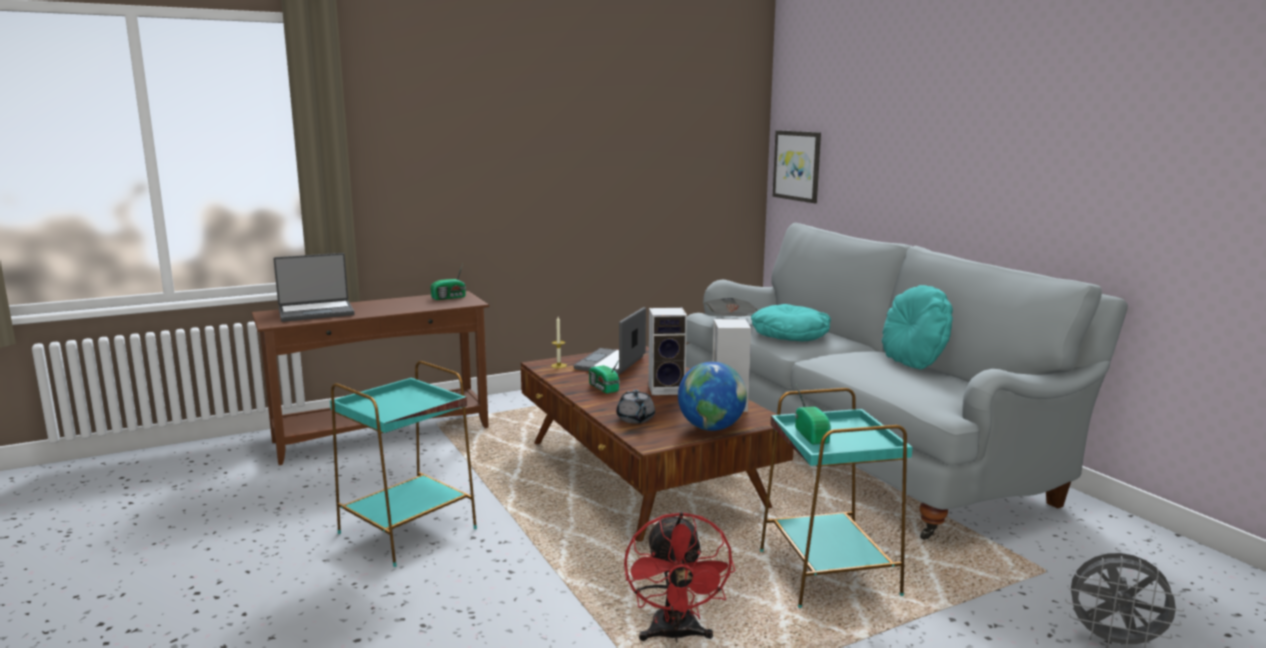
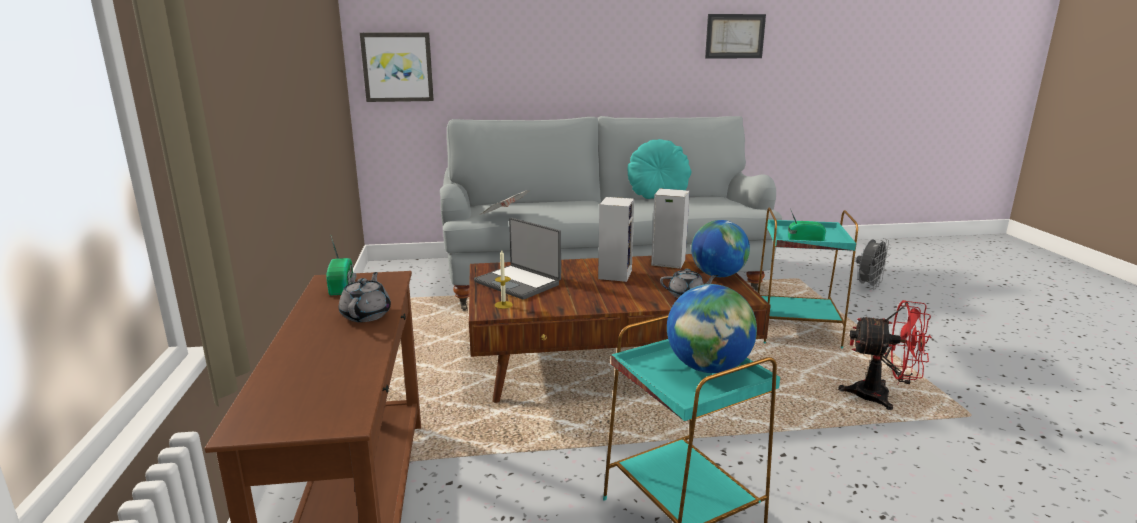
camera: 70 degrees left, 5 degrees up
laptop [274,253,355,322] -> none
radio [589,357,621,393] -> none
turquoise pillow [751,304,831,341] -> none
none -> grey teapot [339,272,391,322]
none -> globe [667,284,757,373]
none -> picture [705,14,766,59]

